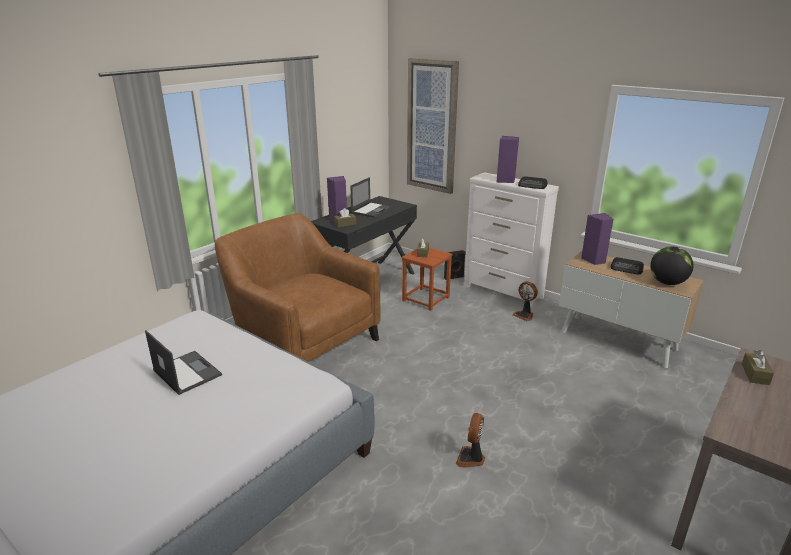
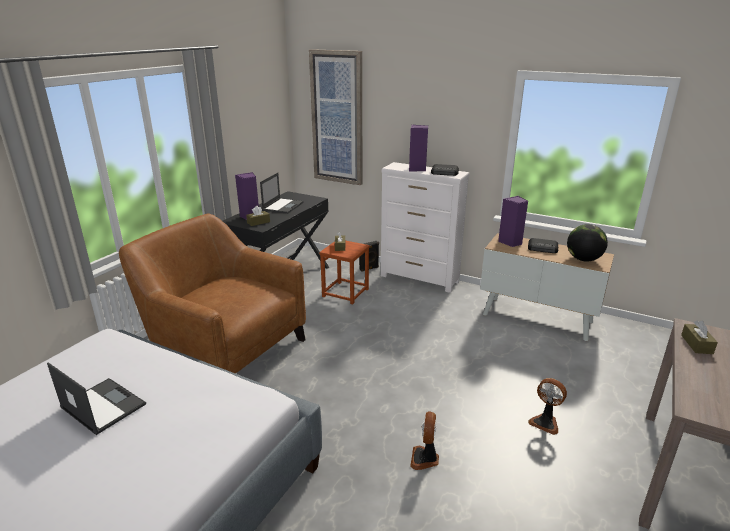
camera: 10 degrees left, 0 degrees up
fan [512,281,538,321] -> fan moved to [528,378,567,435]

